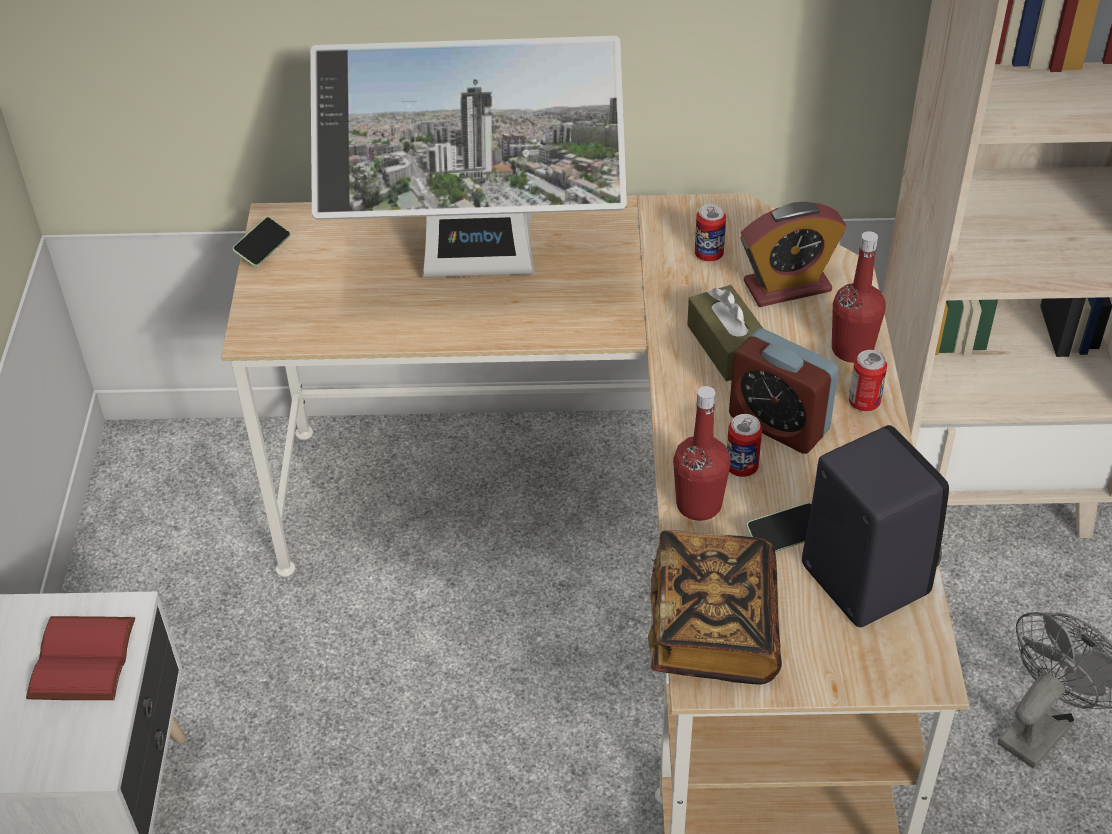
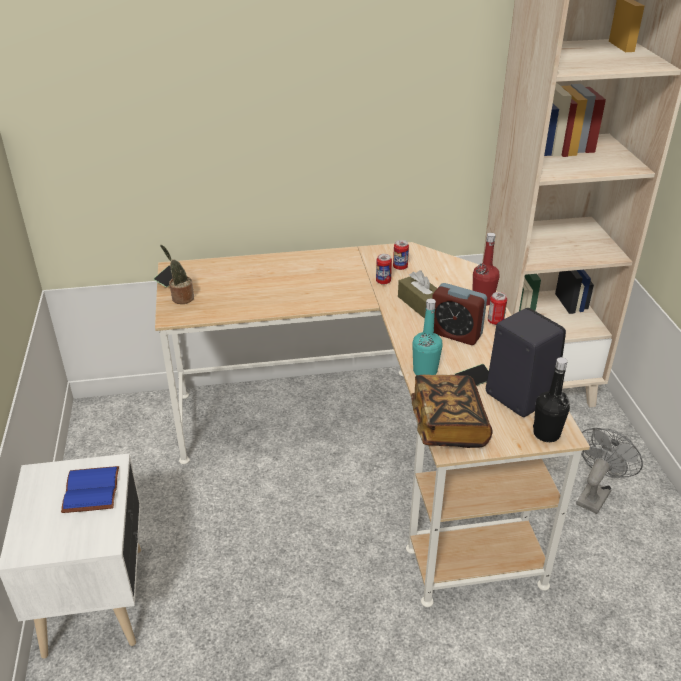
camera: 10 degrees left, 10 degrees down
red book [26,616,135,700] -> blue book [61,466,119,513]
monitor [310,36,627,278] -> none
red bottle [673,386,731,521] -> turquoise bottle [412,299,443,375]
can [727,414,762,477] -> can moved to [376,254,392,285]
alarm clock [740,202,847,307] -> none
none -> potted plant [160,245,194,304]
none -> black bottle [533,357,570,442]

